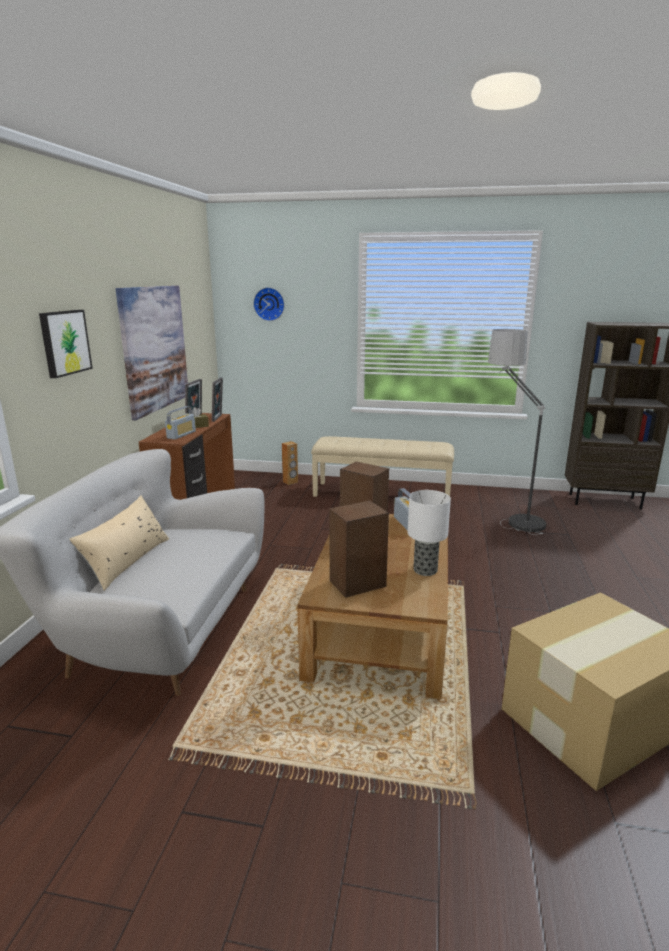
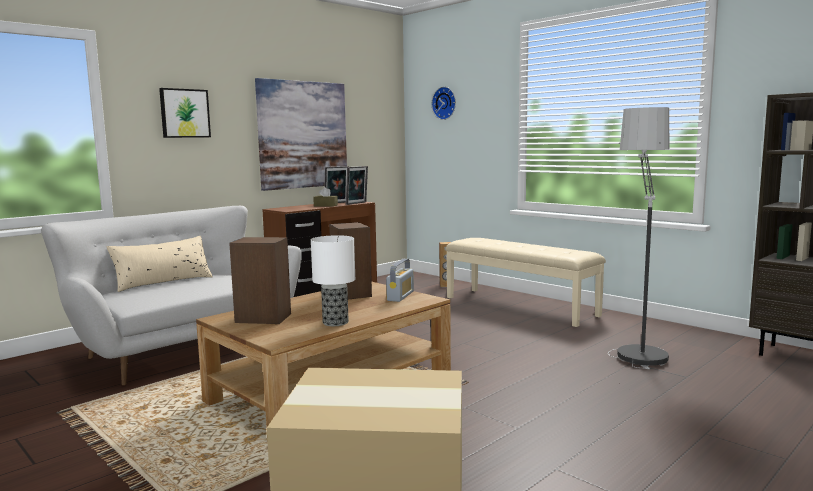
camera: 35 degrees right, 10 degrees down
radio [165,406,196,440] -> none

